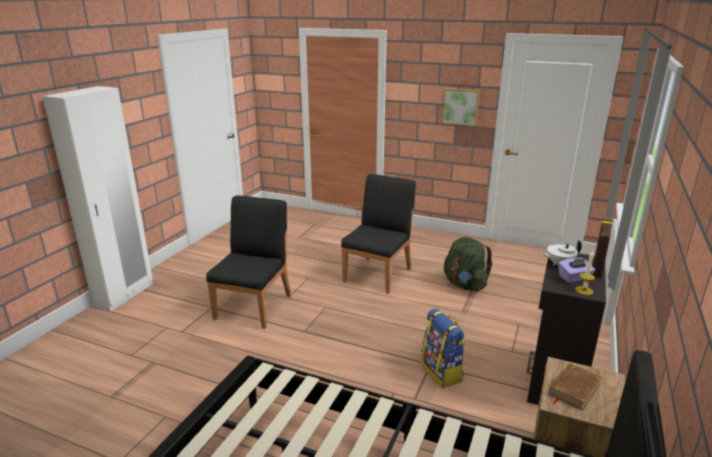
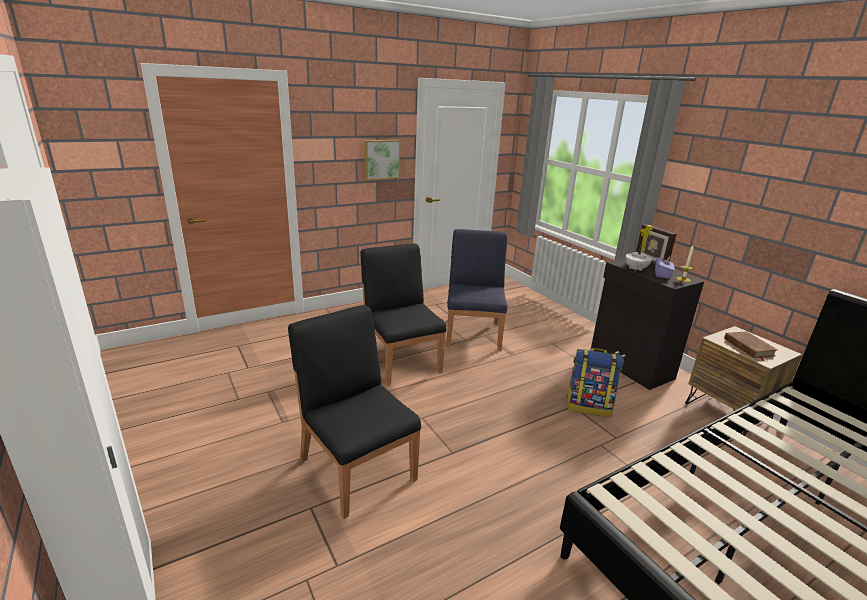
camera: 55 degrees left, 0 degrees up
green backpack [444,237,493,291] -> blue chair [446,229,508,351]

